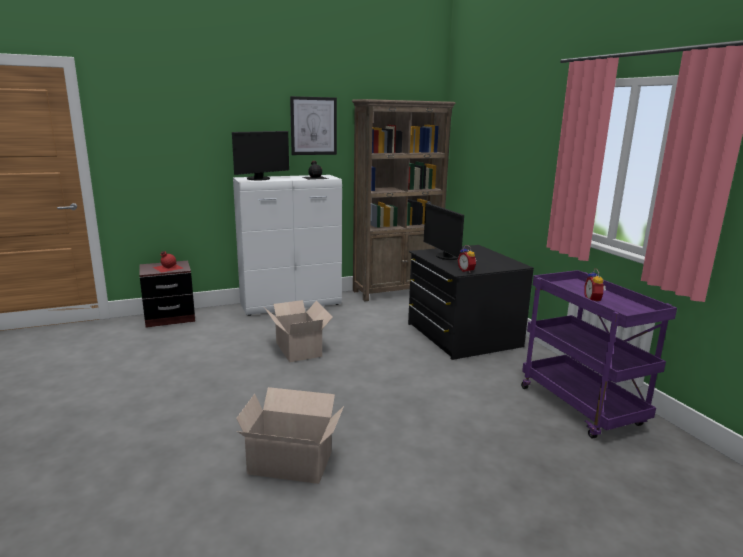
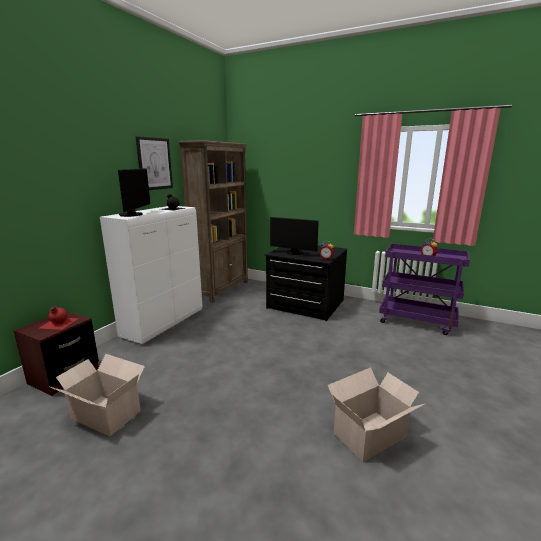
camera: 40 degrees left, 0 degrees up
cardboard box [265,300,333,362] -> cardboard box moved to [50,354,145,436]

